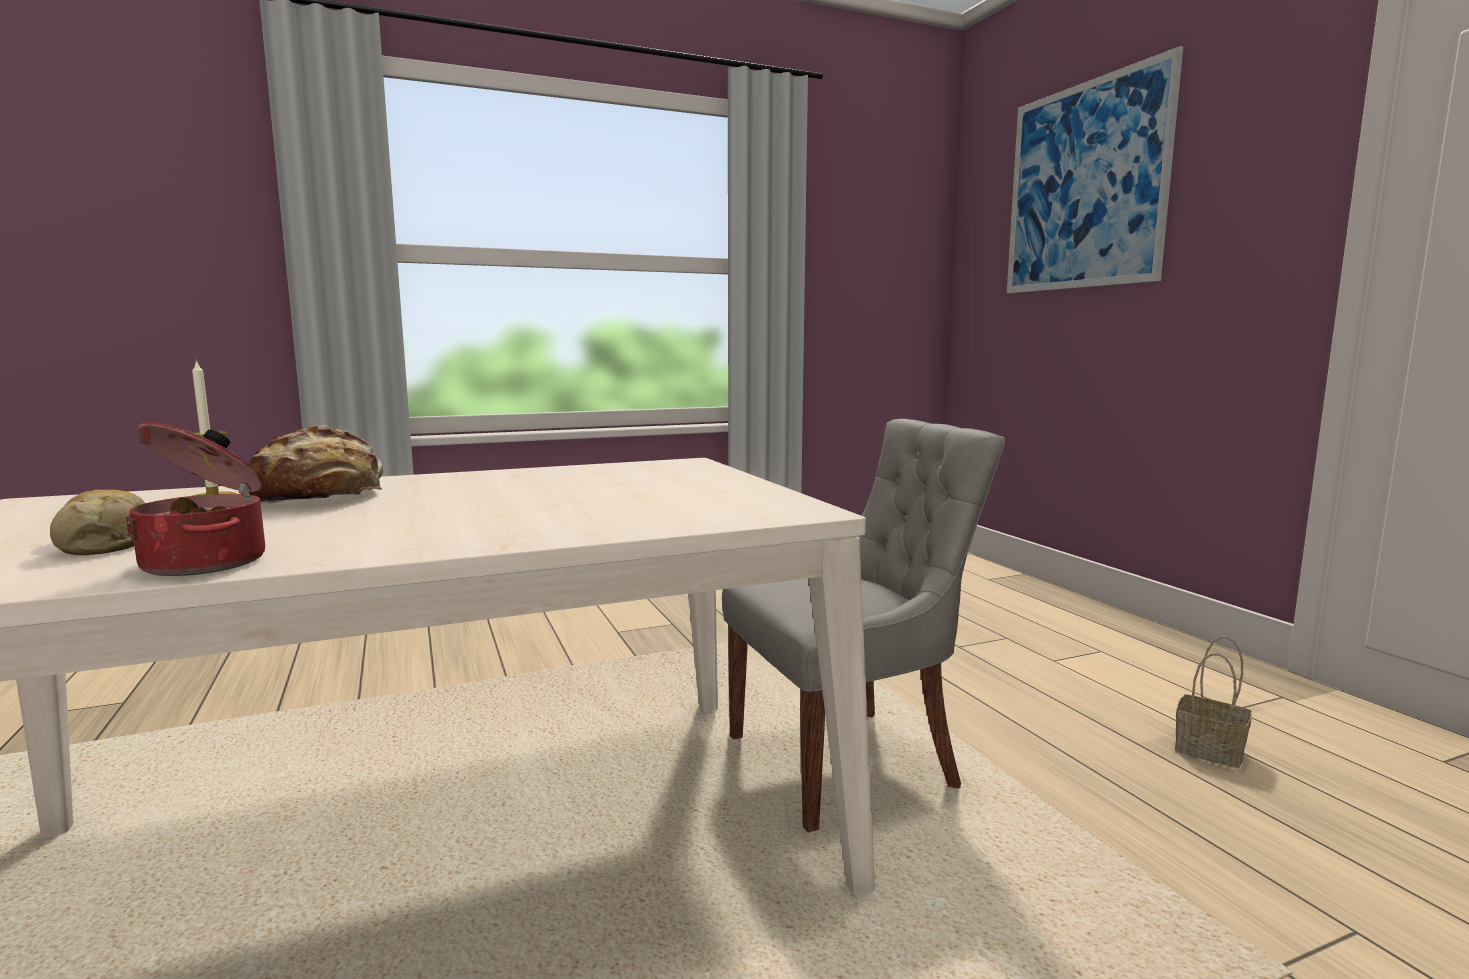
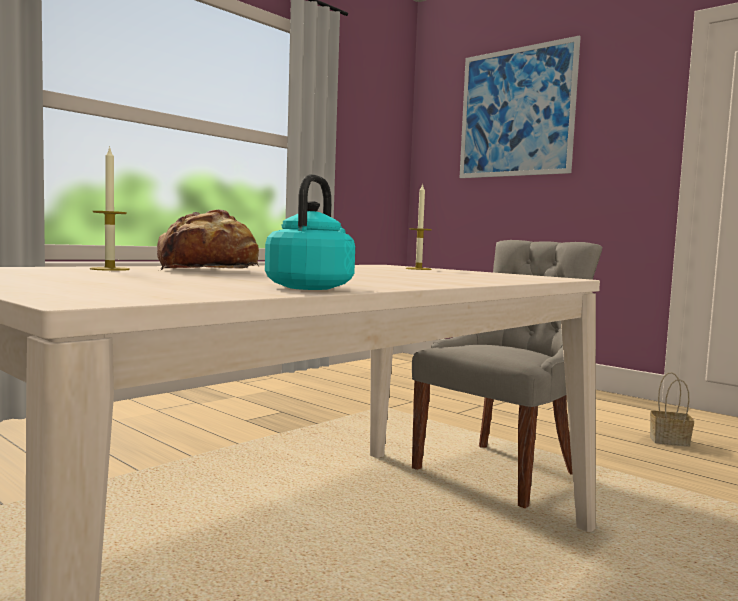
camera: 25 degrees left, 5 degrees down
bread [50,490,145,555] -> none
cooking pot [124,422,265,576] -> turquoise kettle [265,174,355,290]
none -> candle [406,183,432,270]

